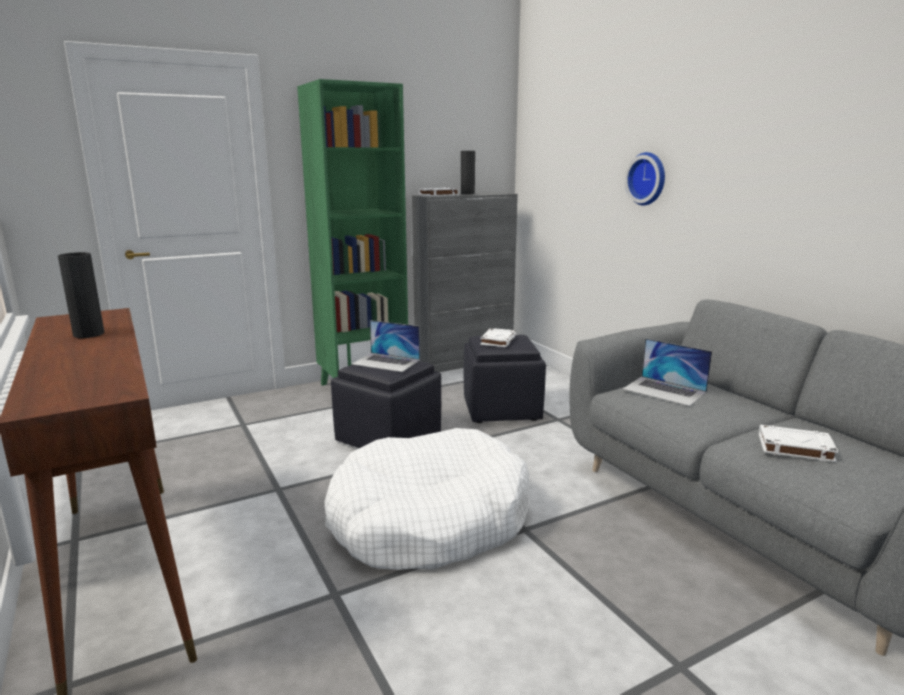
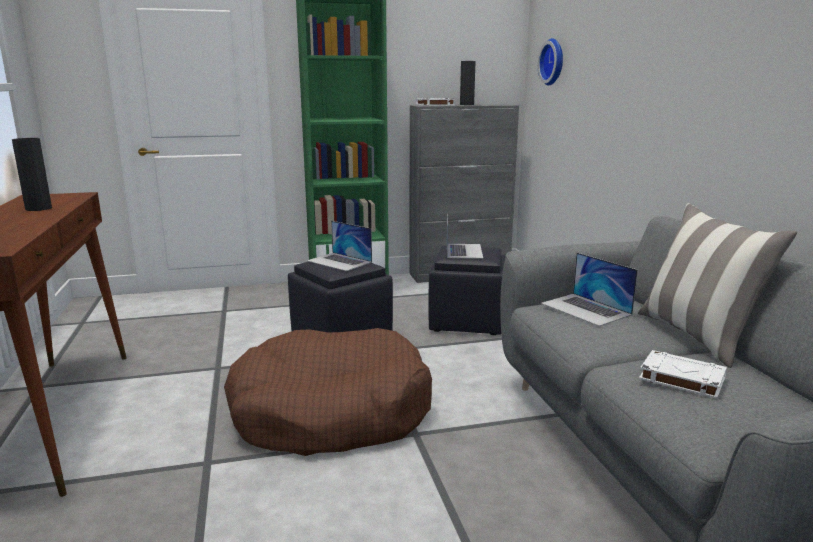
camera: 15 degrees right, 0 degrees up
white dog bed [325,428,530,570] -> brown dog bed [224,328,432,456]
white book [480,328,516,347] -> laptop [447,213,483,259]
wall clock [625,152,665,205] -> wall clock moved to [538,38,563,86]
none -> pillow [638,203,797,368]

